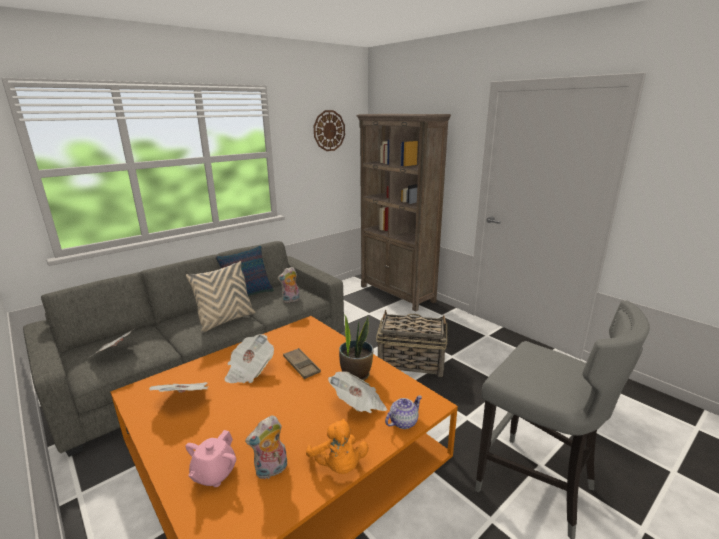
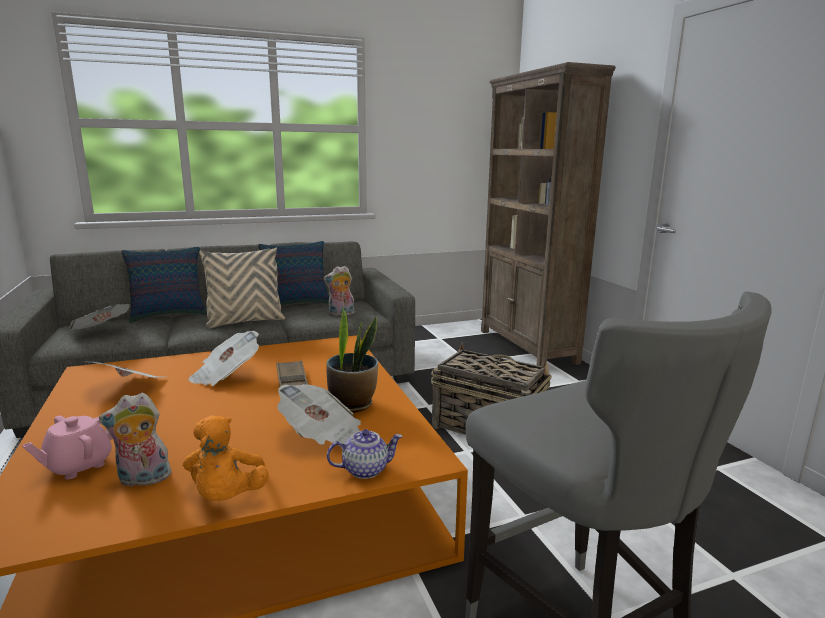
camera: 20 degrees right, 5 degrees down
wall clock [314,110,345,151] -> none
none -> blue pillow [121,247,207,323]

